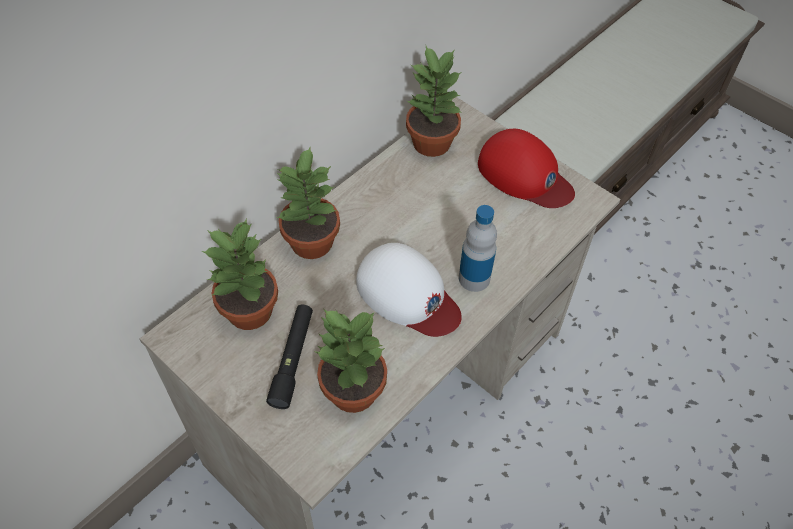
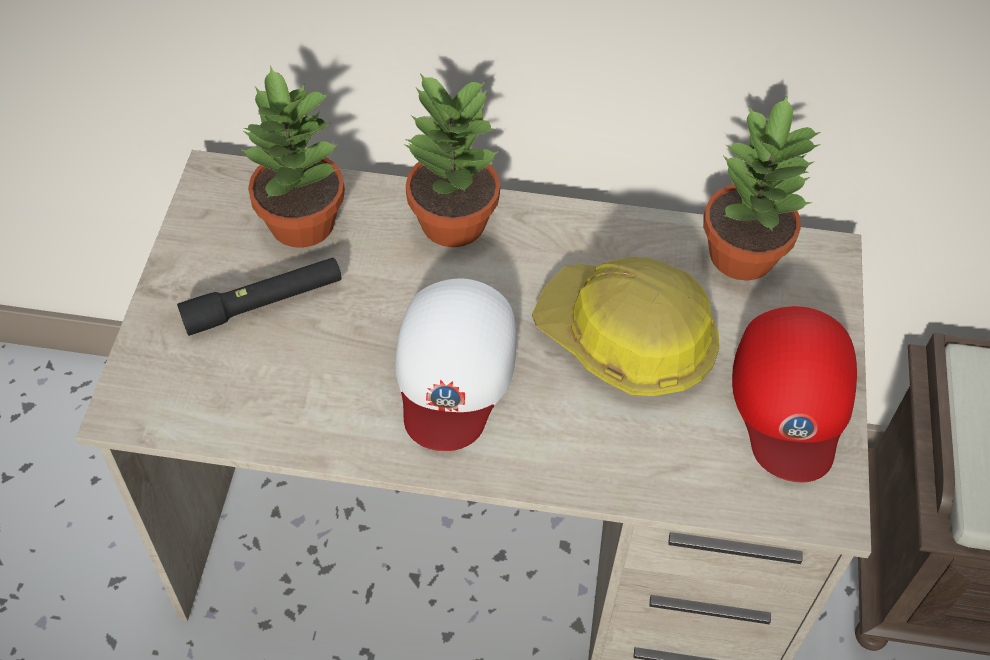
camera: 55 degrees right, 0 degrees up
potted plant [315,309,387,413] -> none
bottle [459,205,497,292] -> none
none -> hard hat [532,257,719,396]

